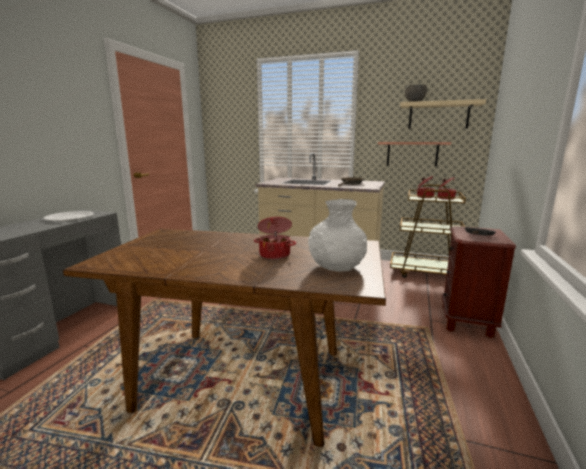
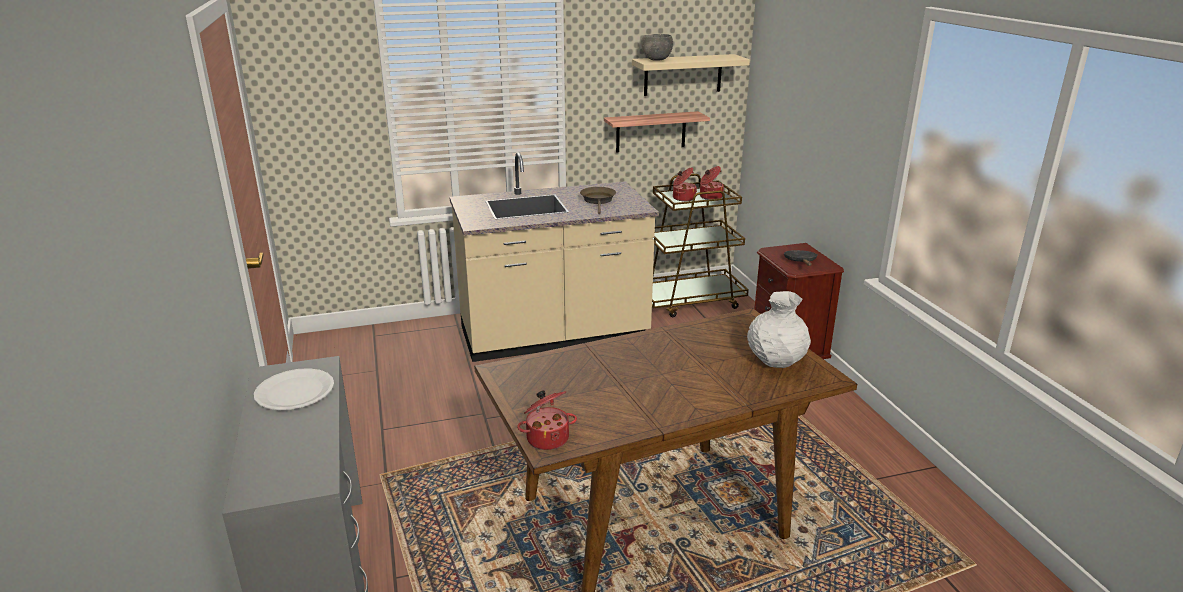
camera: 35 degrees left, 10 degrees up
cooking pot [254,217,296,260] -> cooking pot moved to [517,390,577,450]

